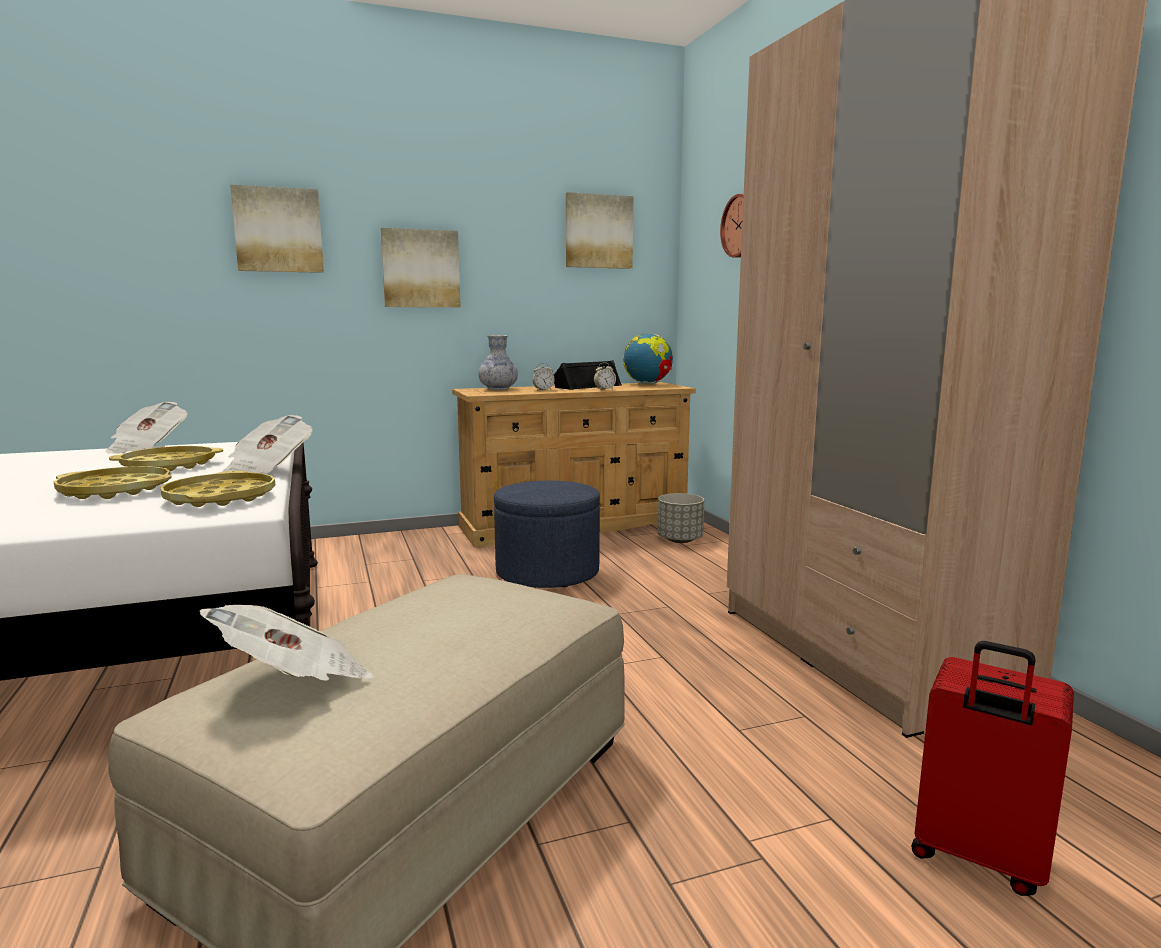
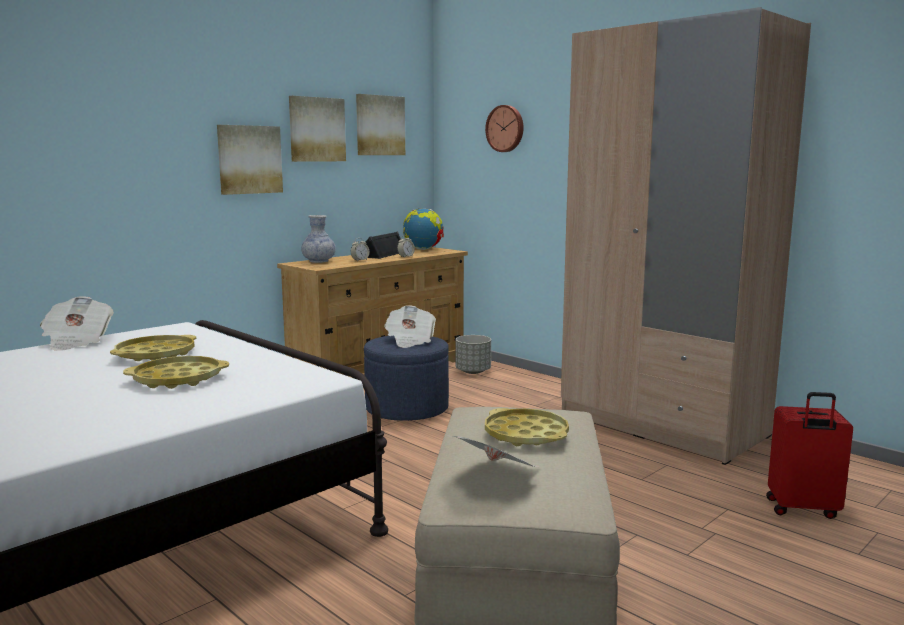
camera: 25 degrees left, 0 degrees up
yellow tray [161,471,275,507] -> yellow tray moved to [485,408,569,446]
newspaper [222,415,312,473] -> newspaper moved to [384,305,436,348]
picture [230,184,324,273] -> picture moved to [289,96,346,162]

